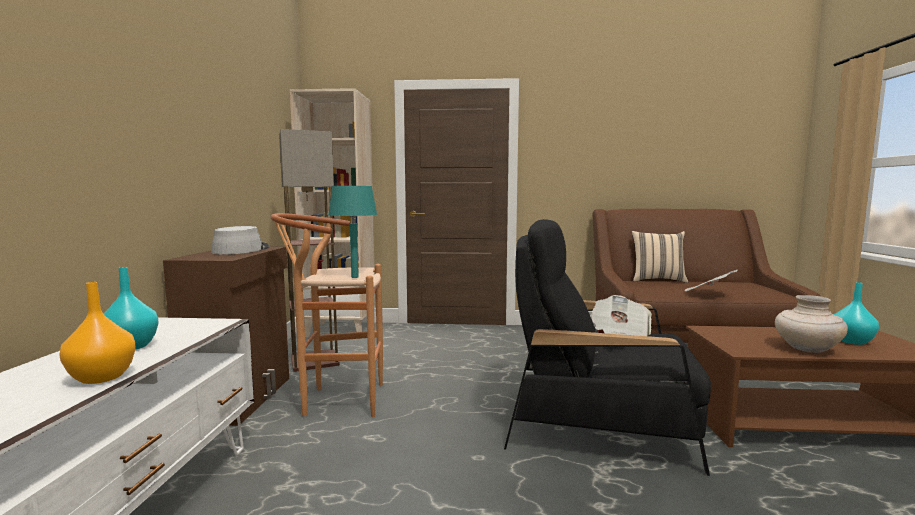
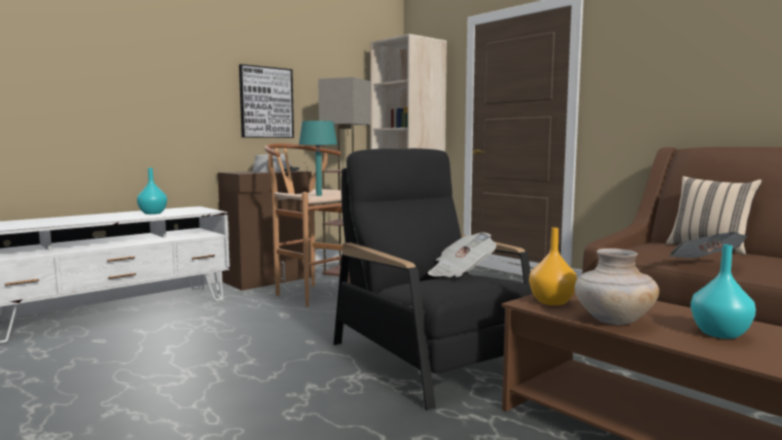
camera: 45 degrees right, 0 degrees up
orange vase [59,282,136,384] -> orange vase moved to [529,227,577,306]
none -> picture [239,64,294,138]

